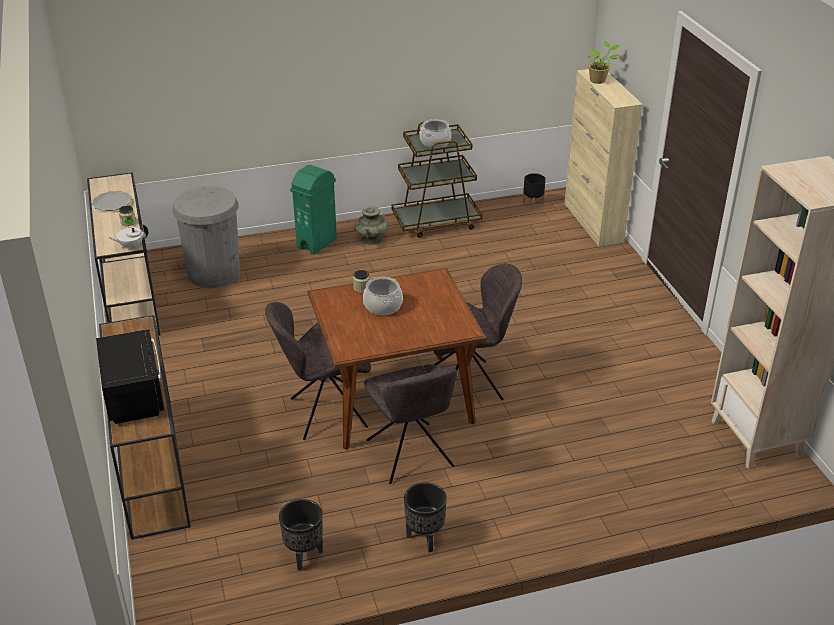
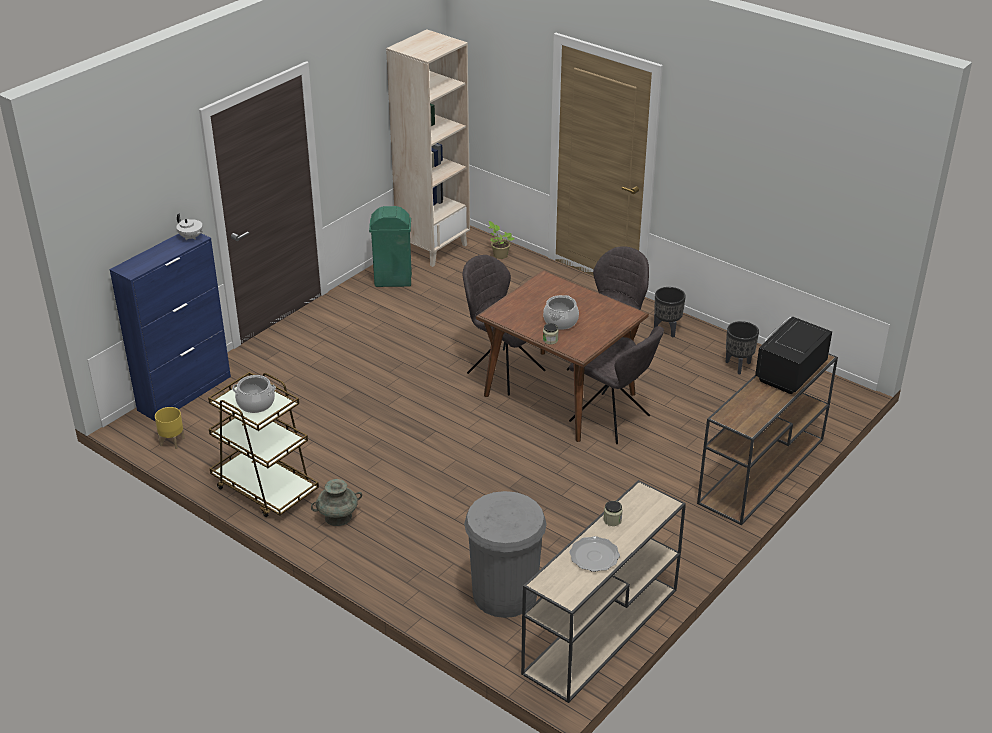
camera: 125 degrees left, 0 degrees up
white teapot [108,224,148,249] -> white teapot moved to [176,213,203,240]
green trash can [290,165,337,254] -> green trash can moved to [369,206,412,287]
black planter [523,173,546,209] -> yellow planter [155,407,185,449]
beige cabinet [565,69,643,247] -> blue cabinet [109,233,231,422]
potted plant [587,41,620,84] -> potted plant moved to [489,221,514,259]

